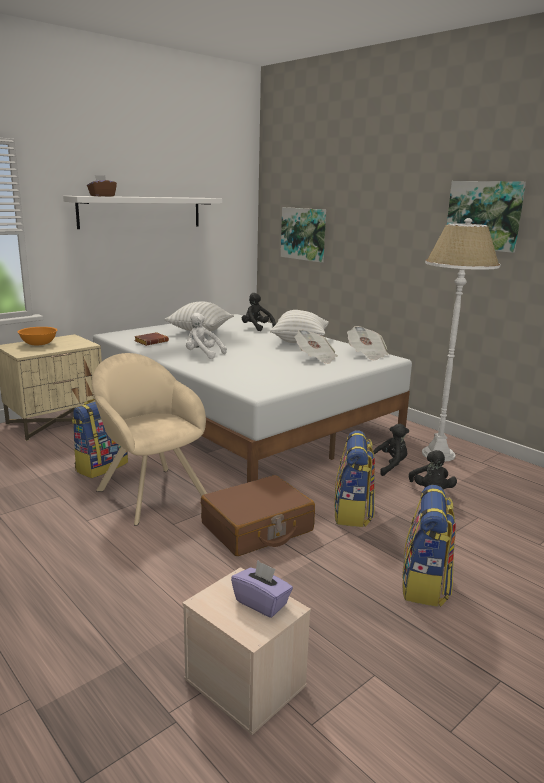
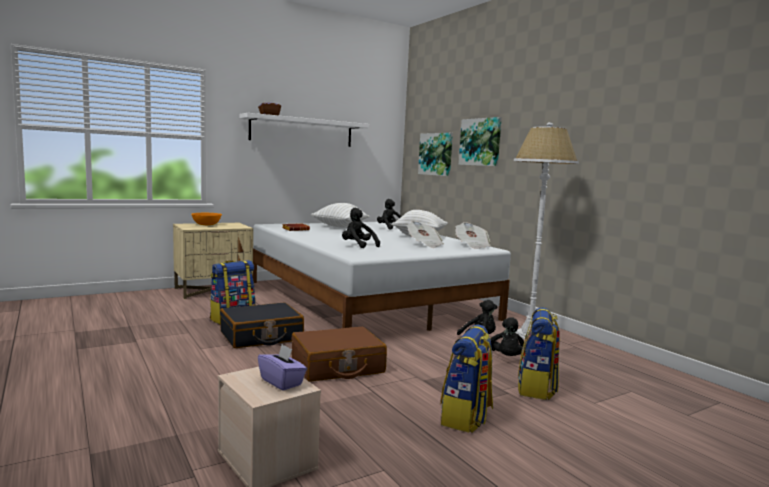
camera: 10 degrees right, 10 degrees down
beige armchair [92,353,207,526] -> black suitcase [220,303,304,348]
white plush toy [186,313,227,359] -> none
backpack [334,430,375,527] -> backpack moved to [518,307,560,400]
picture [447,181,526,253] -> picture moved to [459,117,502,166]
none -> black plush toy [342,208,380,248]

